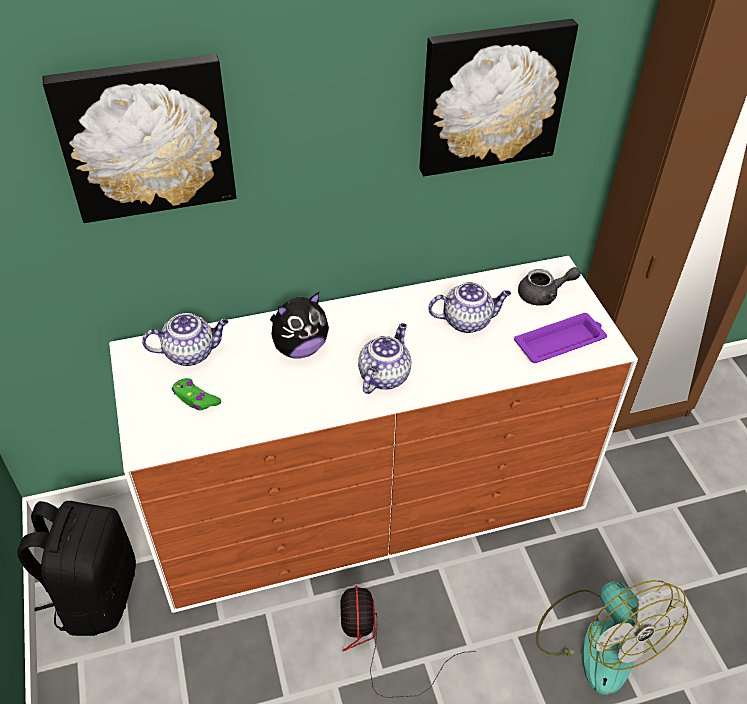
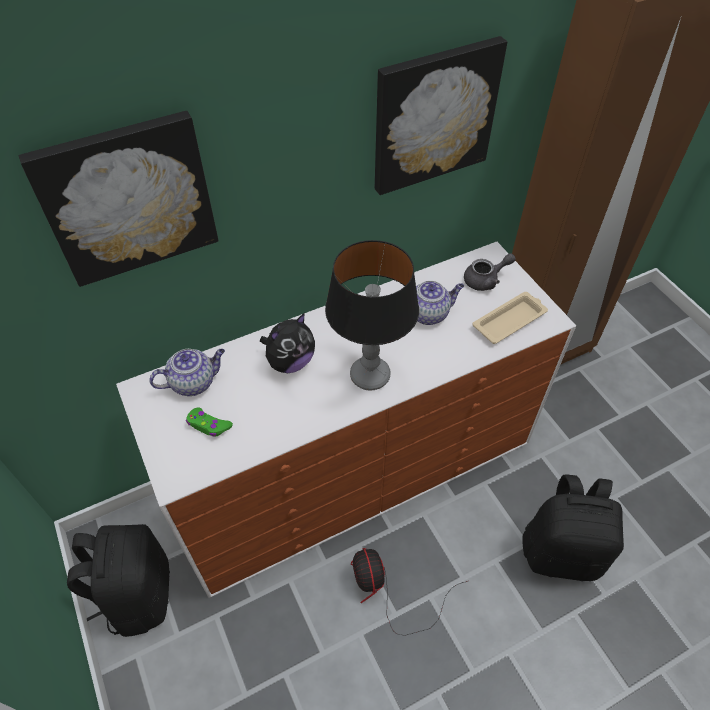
camera: 10 degrees left, 5 degrees up
teapot [358,323,411,394] -> table lamp [325,240,419,391]
purple tray [514,313,607,363] -> beige tray [472,292,548,344]
fan [536,580,688,695] -> black backpack [522,474,624,581]

